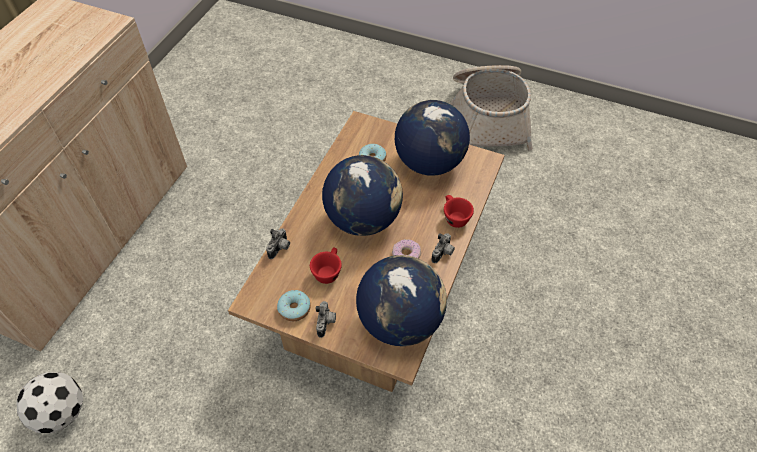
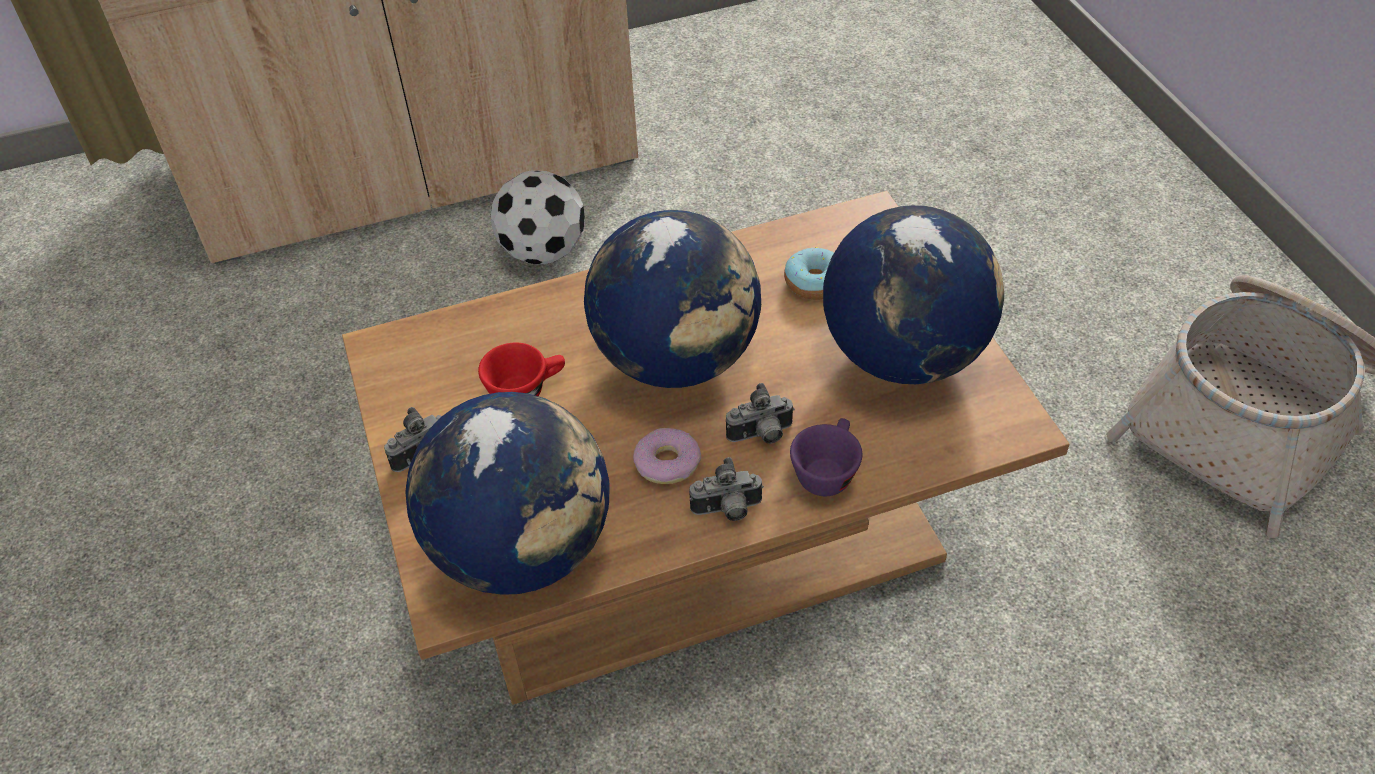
camera: 50 degrees right, 5 degrees down
football [16,372,83,433] -> football moved to [490,170,585,264]
camera [266,228,290,259] -> camera moved to [726,383,795,444]
donut [277,290,311,321] -> none
red cup [444,195,474,228] -> purple cup [790,418,862,496]

